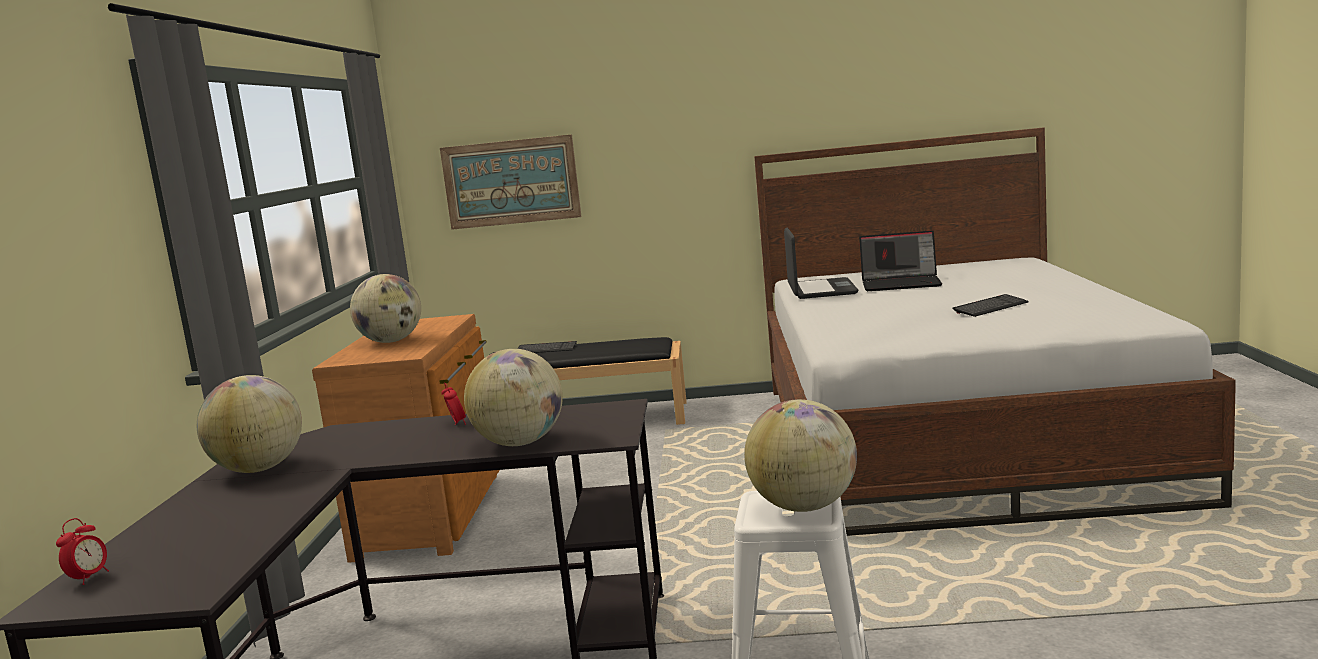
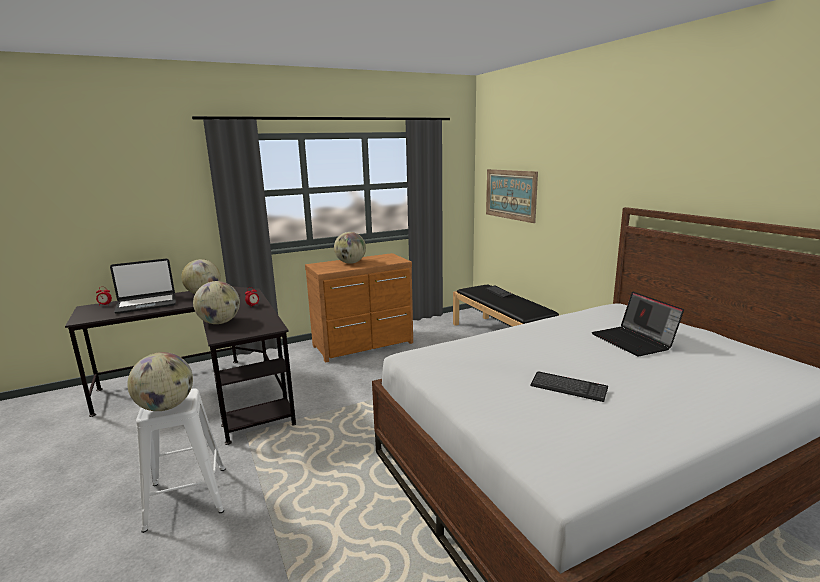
camera: 60 degrees right, 5 degrees up
laptop [784,227,858,299] -> laptop moved to [110,259,176,314]

